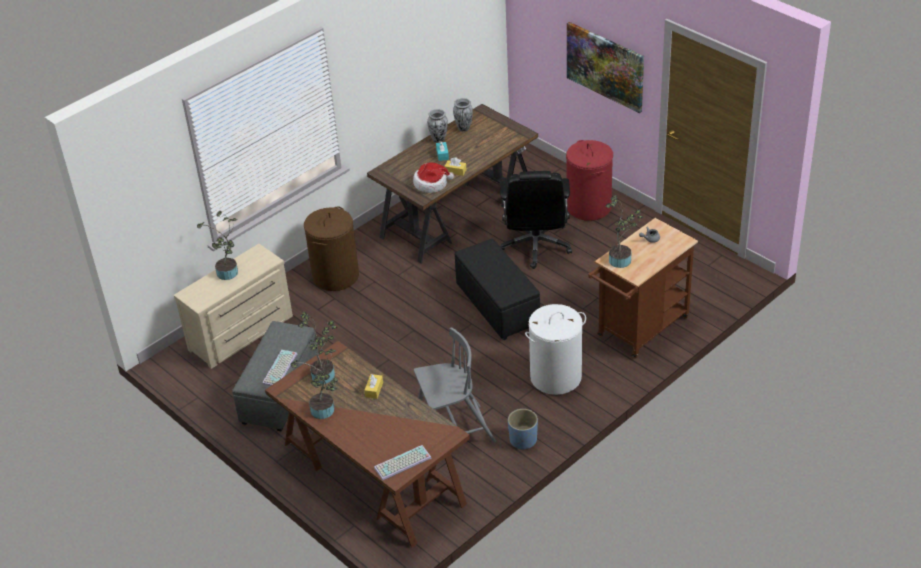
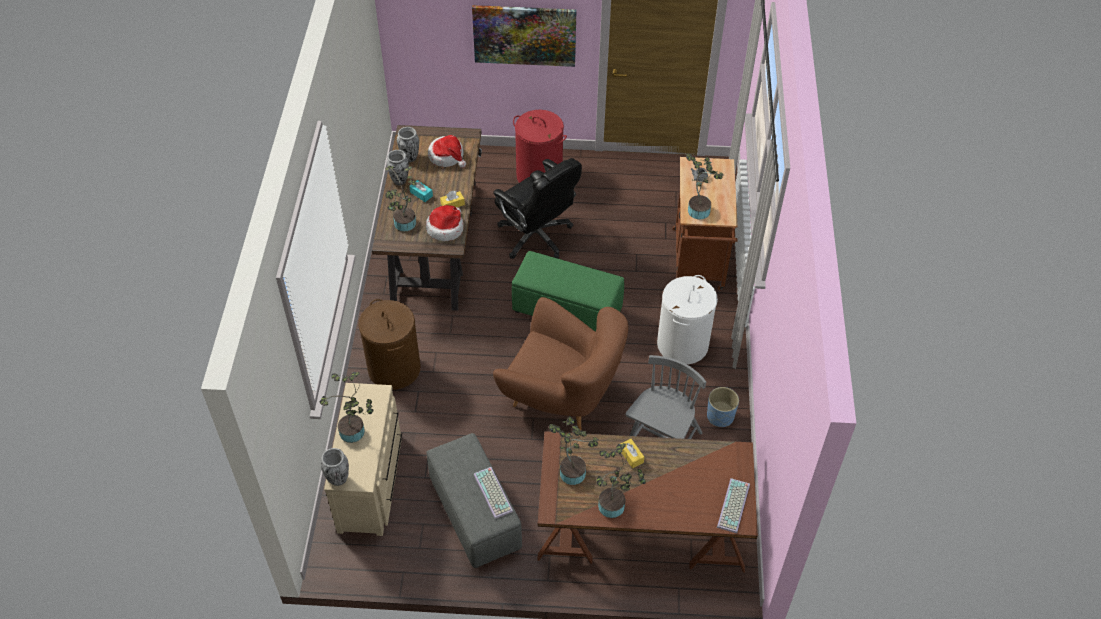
camera: 45 degrees left, 10 degrees up
black ottoman [454,239,540,340] -> green ottoman [512,251,624,331]
none -> vase [321,448,349,486]
none -> potted plant [385,166,416,232]
none -> hat [428,135,466,168]
none -> brown armchair [493,297,628,431]

